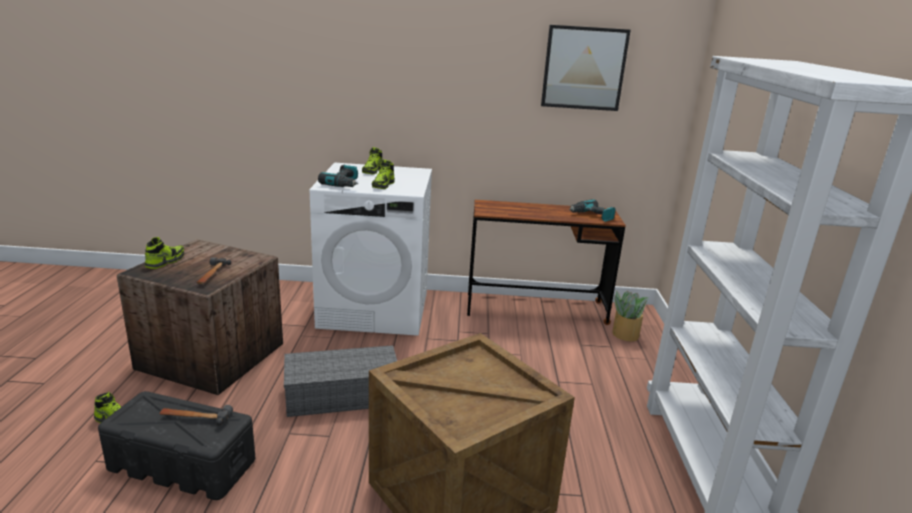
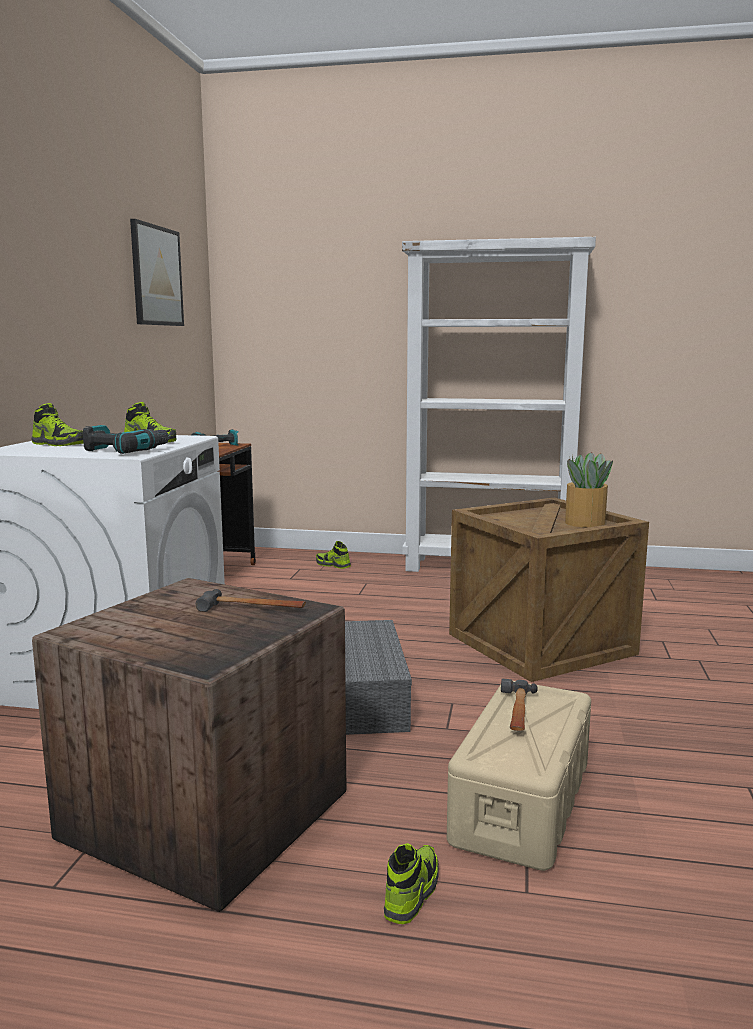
camera: 80 degrees left, 10 degrees down
black storage box [98,391,255,500] -> beige storage box [447,681,591,871]
shoe [145,237,184,269] -> shoe moved to [316,541,351,569]
potted plant [612,291,648,341] -> potted plant moved to [565,452,613,527]

